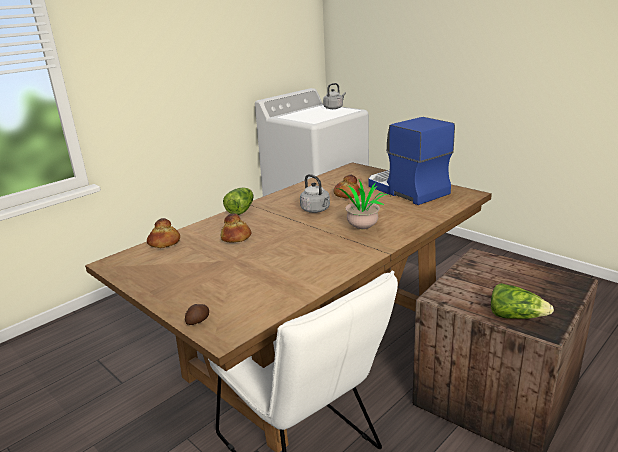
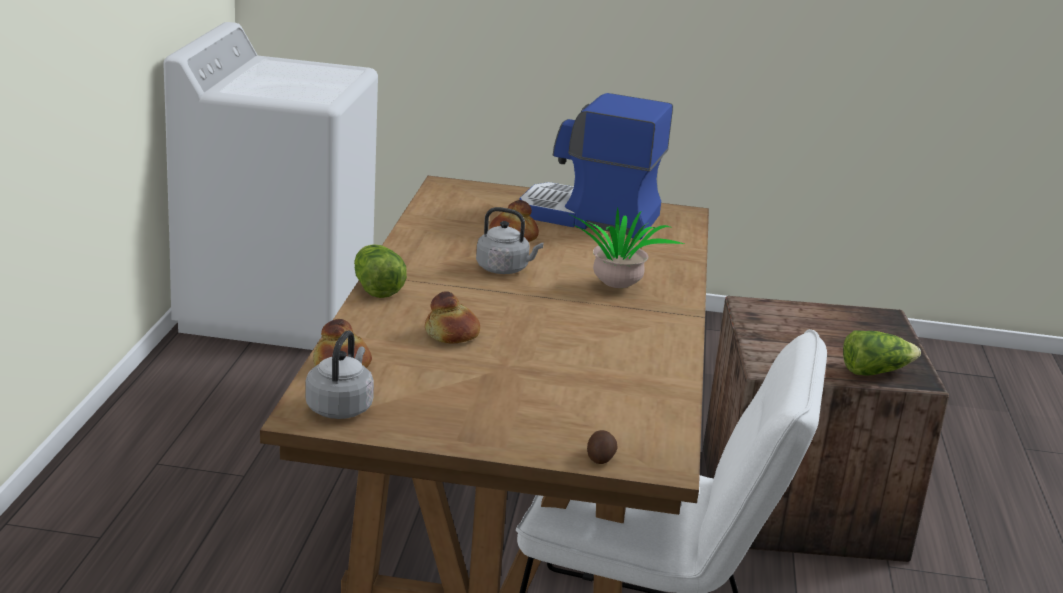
camera: 40 degrees left, 0 degrees up
grey kettle [323,83,346,109] -> grey kettle moved to [305,330,374,419]

